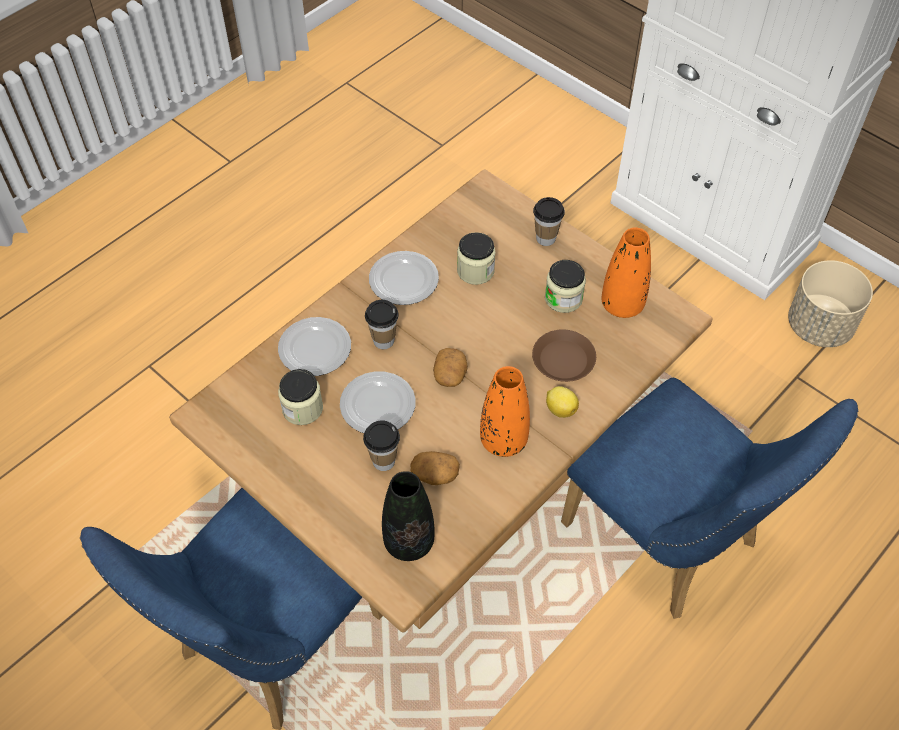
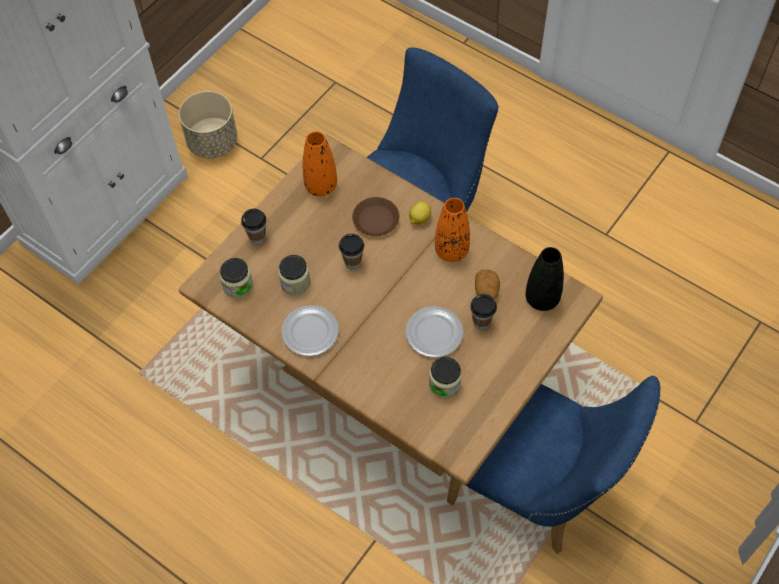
camera: 95 degrees left, 5 degrees up
plate [278,317,351,376] -> none
cup [365,300,399,349] -> cup moved to [339,234,364,270]
potato [433,348,468,387] -> none
jar [545,260,586,313] -> jar moved to [220,258,253,299]

